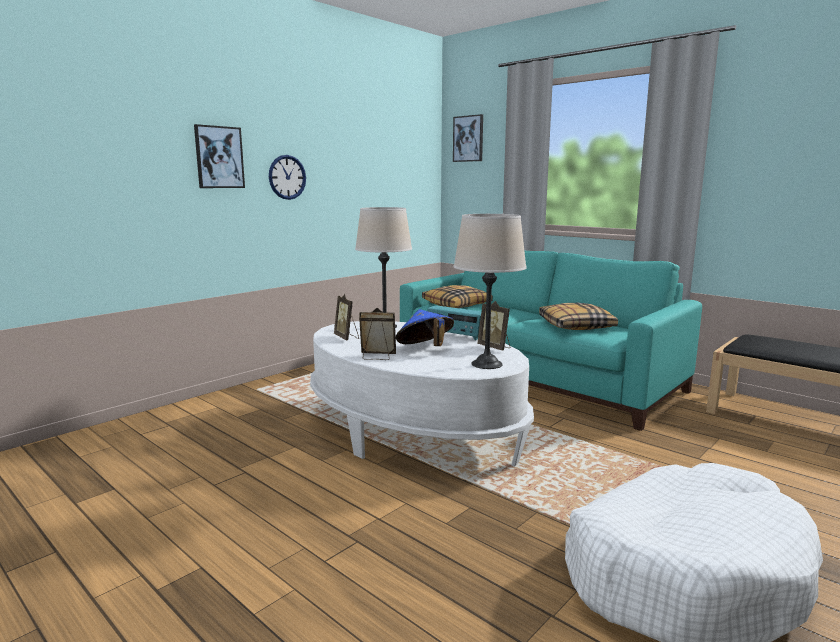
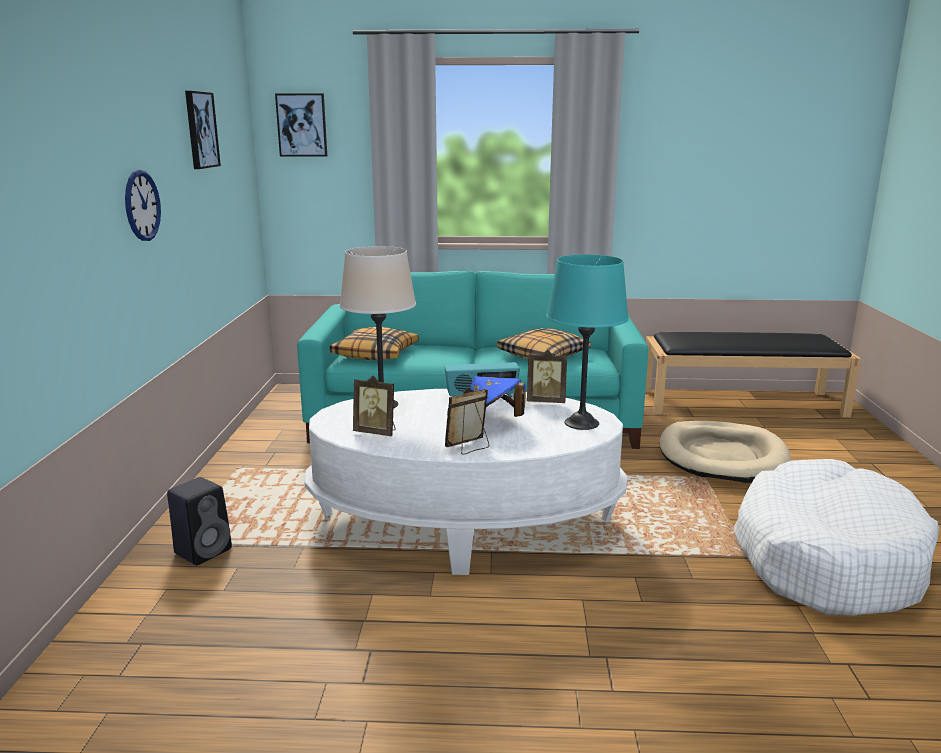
camera: 40 degrees left, 5 degrees up
picture [194,124,245,188] -> picture moved to [185,91,221,169]
beige table lamp [453,214,527,369] -> turquoise table lamp [546,254,629,430]
none -> black speaker [167,477,232,565]
none -> beige dog bed [660,421,791,483]

